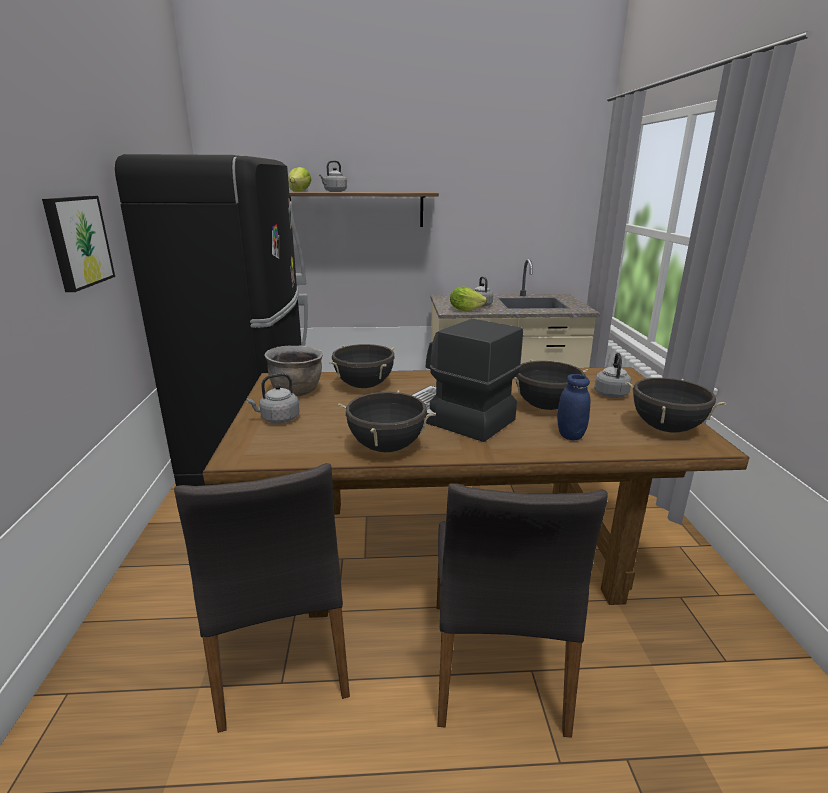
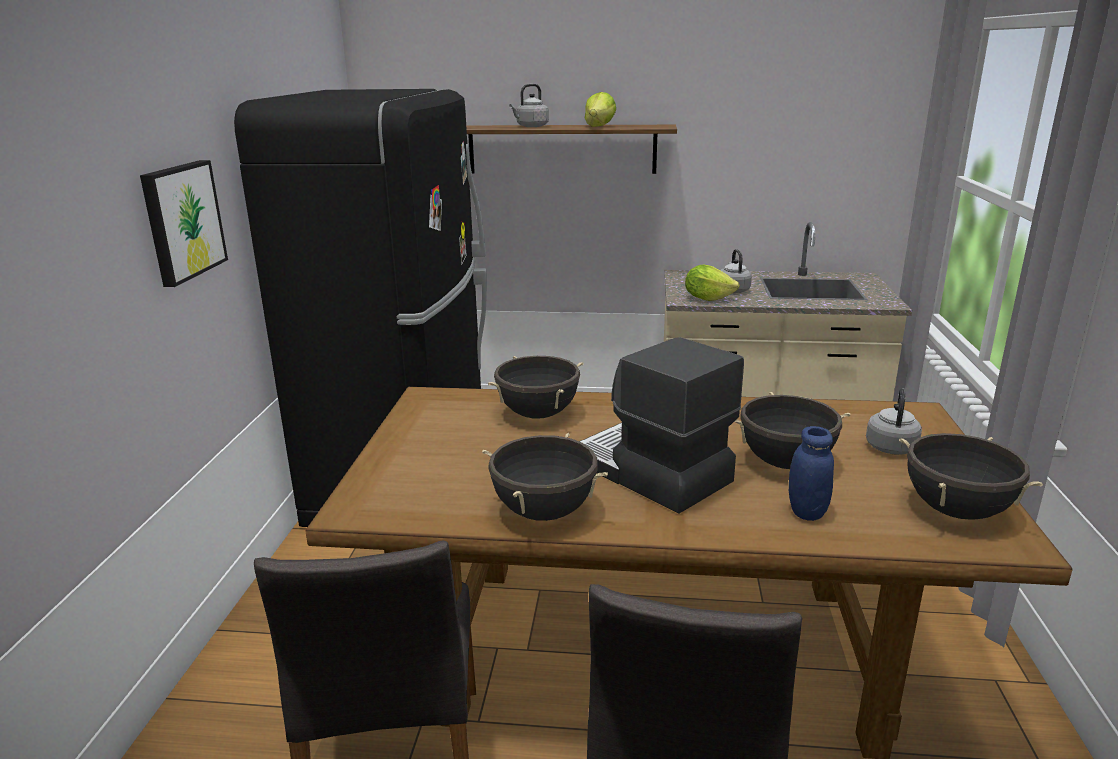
camera: 10 degrees right, 0 degrees up
grey kettle [246,373,300,423] -> none
brown cooking pot [264,345,323,396] -> none
lettuce [288,167,311,192] -> lettuce moved to [585,92,616,127]

